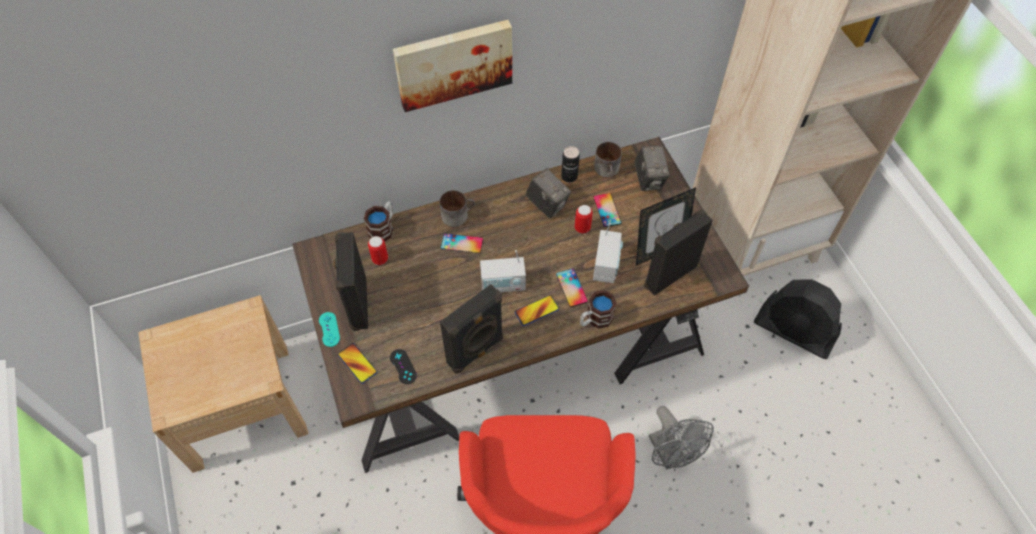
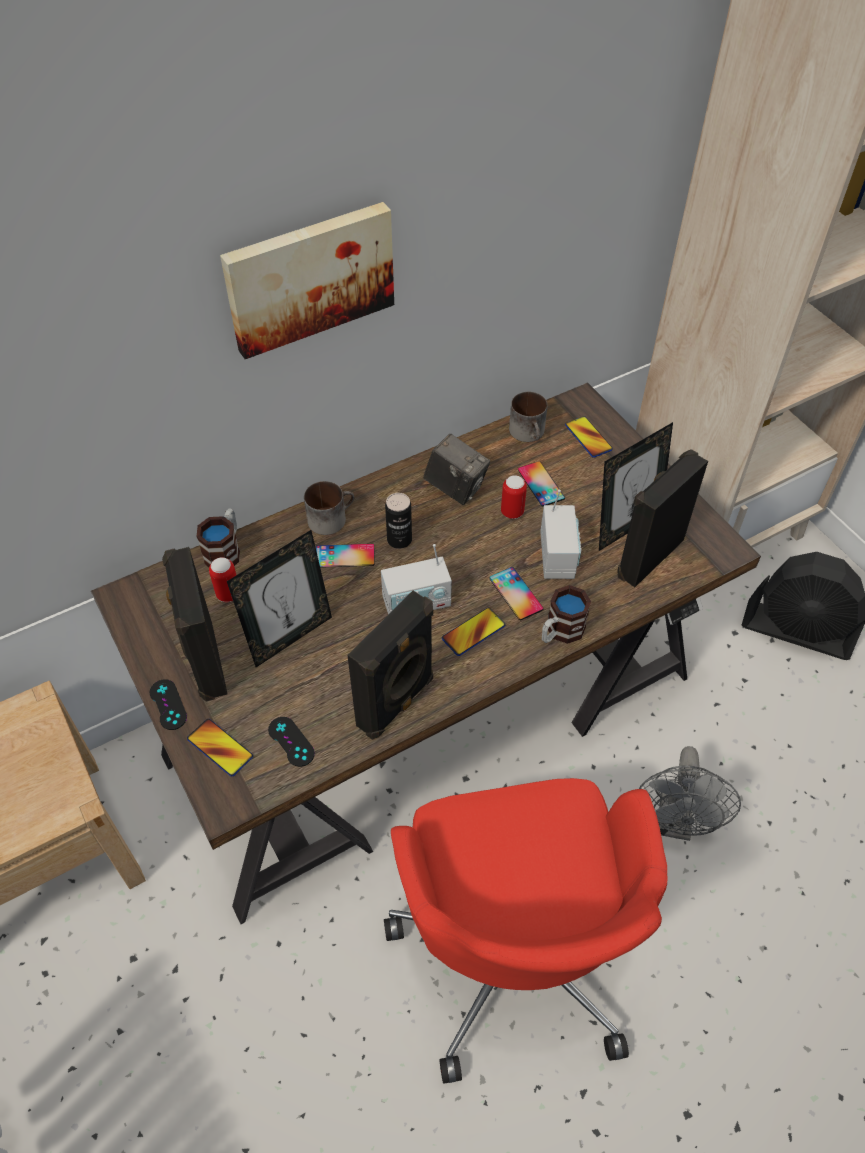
camera: 10 degrees left, 5 degrees down
turquoise game controller [319,312,340,347] -> black game controller [150,679,187,730]
can [561,146,580,183] -> can moved to [385,493,412,549]
camera [634,145,670,191] -> phone [565,416,613,458]
grey fan [649,406,714,470] -> grey fan turned 45 degrees clockwise [639,746,741,841]
none -> picture frame [227,530,332,667]

